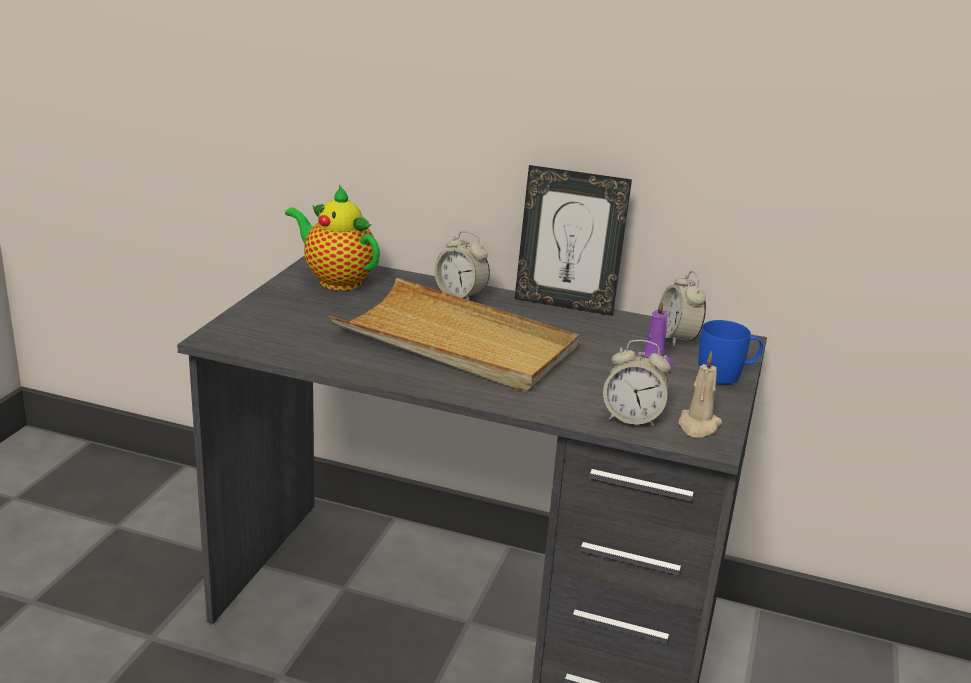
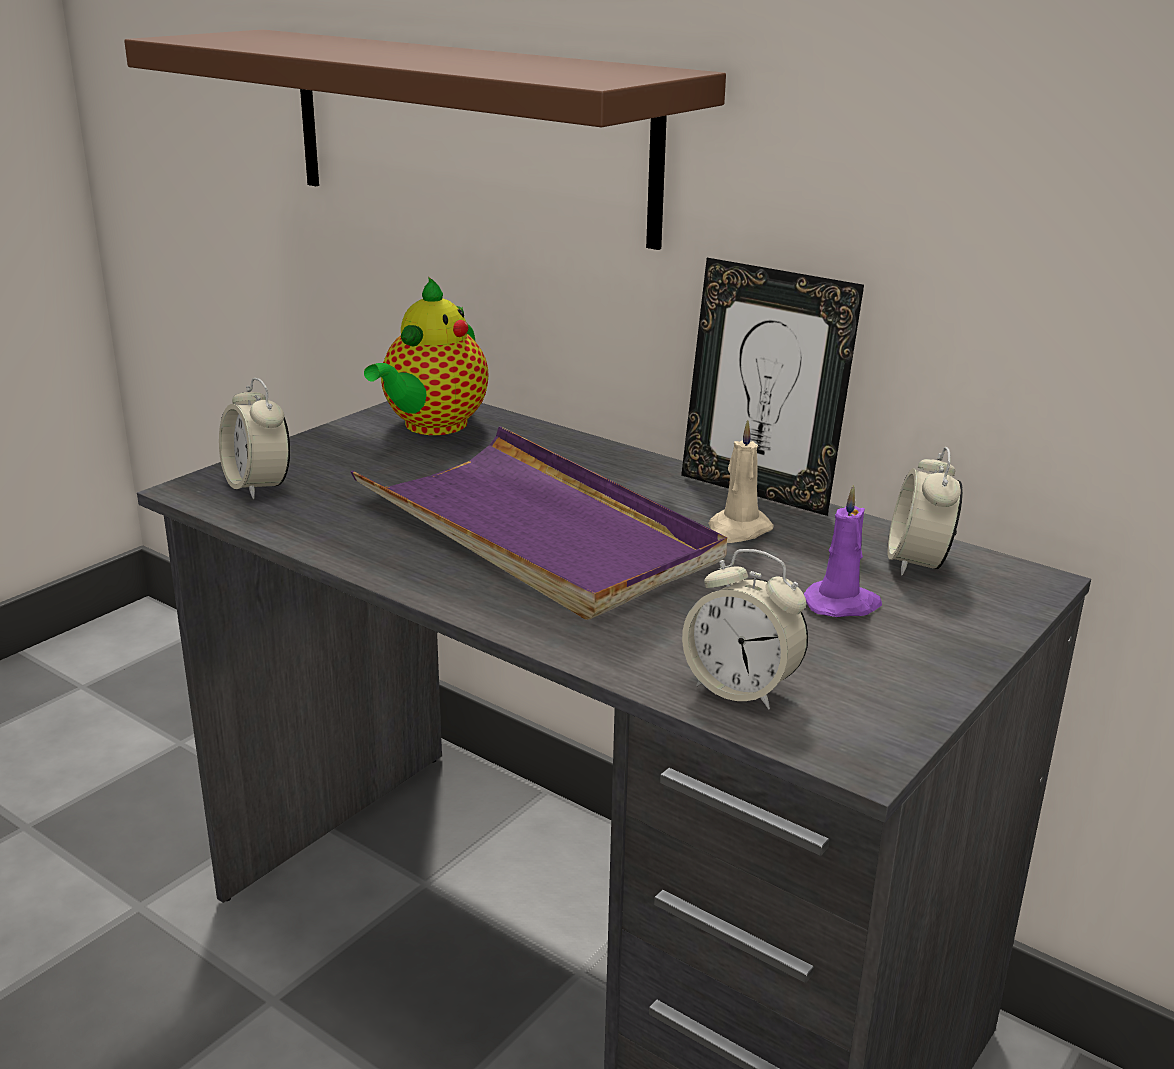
camera: 20 degrees right, 0 degrees up
teapot [285,185,380,291] -> teapot turned 120 degrees counterclockwise [364,277,489,435]
beige tray [328,278,579,391] -> purple tray [350,426,727,620]
alarm clock [434,231,490,300] -> alarm clock moved to [219,378,290,499]
beige candle [678,351,722,438] -> beige candle moved to [709,420,774,543]
blue mug [698,320,763,384] -> none
none -> brown shelf [124,29,726,250]

